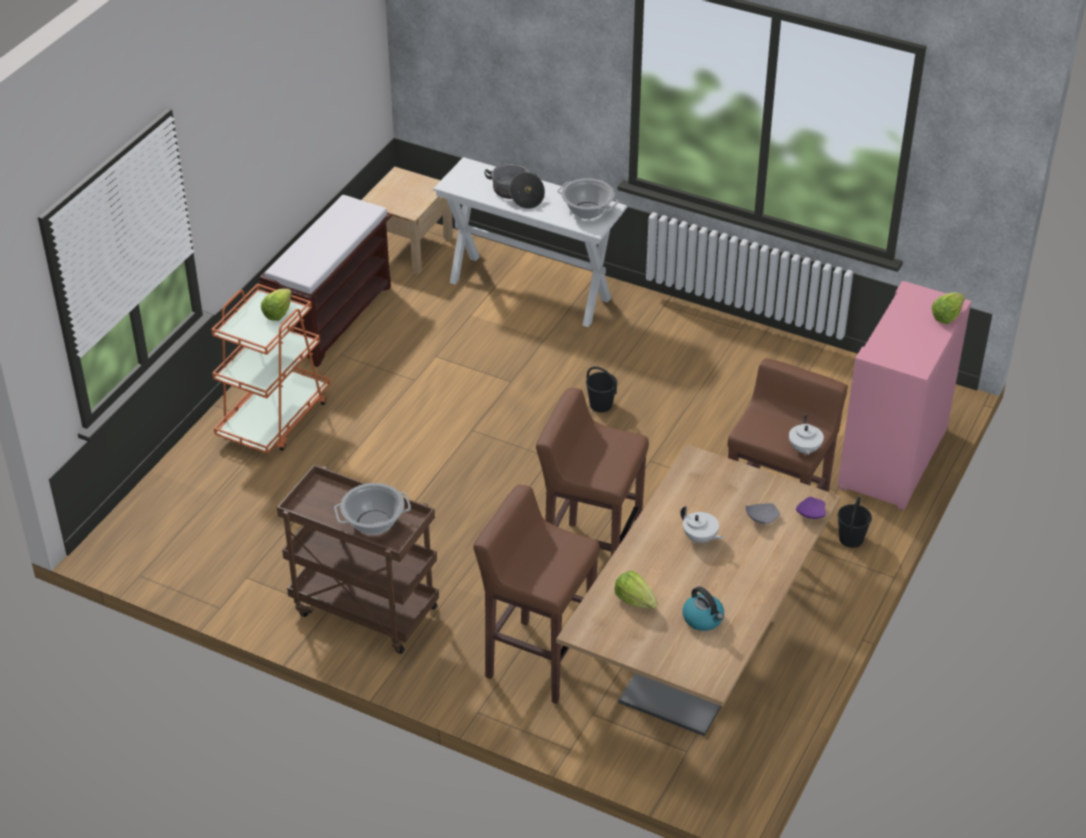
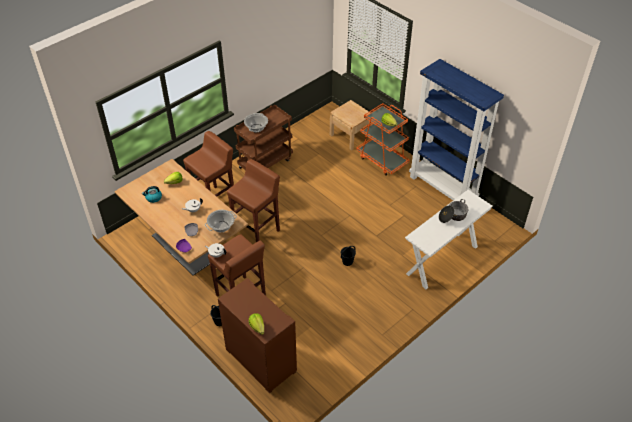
camera: 110 degrees right, 5 degrees up
brown bench [260,195,392,367] -> blue bookcase [409,59,504,200]
beige nightstand [362,167,453,275] -> beige nightstand moved to [330,100,373,151]
cooking pot [557,178,618,219] -> cooking pot moved to [205,210,237,232]
pink cabinet [838,281,971,510] -> brown cabinet [218,278,297,394]

